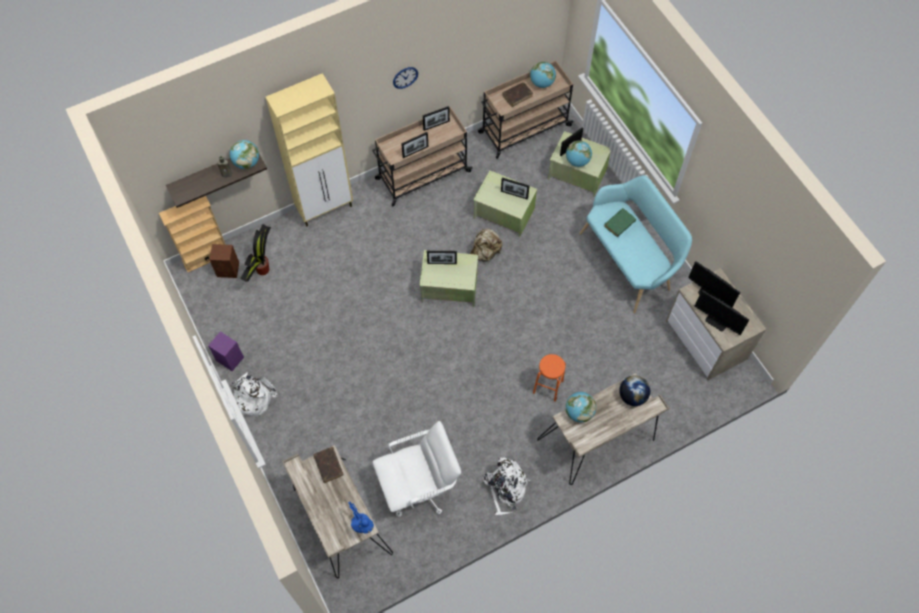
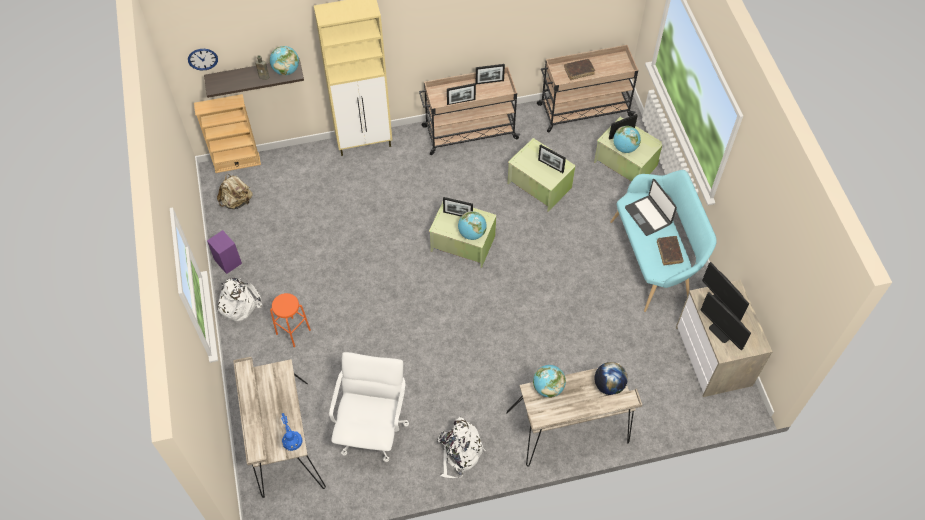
camera: 15 degrees right, 5 degrees down
brown speaker [209,244,239,278] -> none
potted plant [240,224,271,281] -> none
brown book [314,447,344,483] -> brown book moved to [657,236,684,265]
white office chair [372,421,461,517] -> white office chair turned 75 degrees counterclockwise [329,352,409,462]
wall clock [393,67,418,89] -> wall clock moved to [188,49,218,70]
beige backpack [470,229,503,261] -> beige backpack moved to [217,173,252,209]
globe [530,62,556,88] -> globe moved to [458,211,486,240]
orange stool [533,354,566,402] -> orange stool moved to [270,293,311,347]
green book [604,208,636,237] -> laptop [625,179,677,236]

